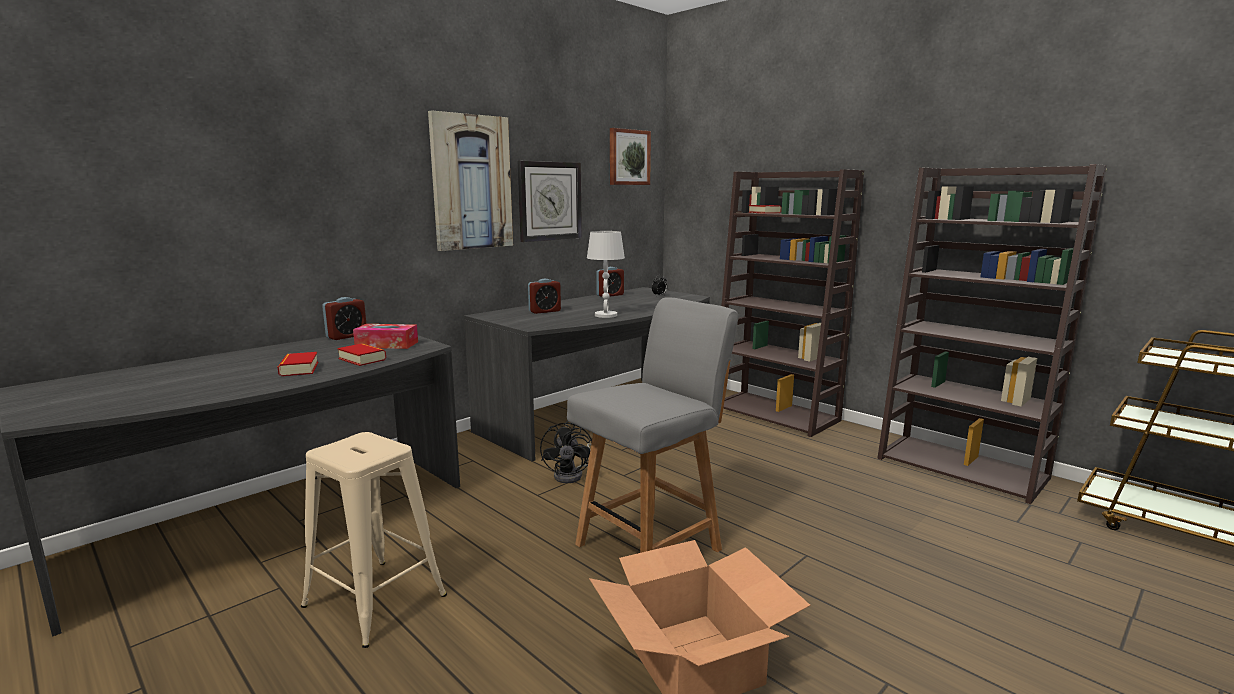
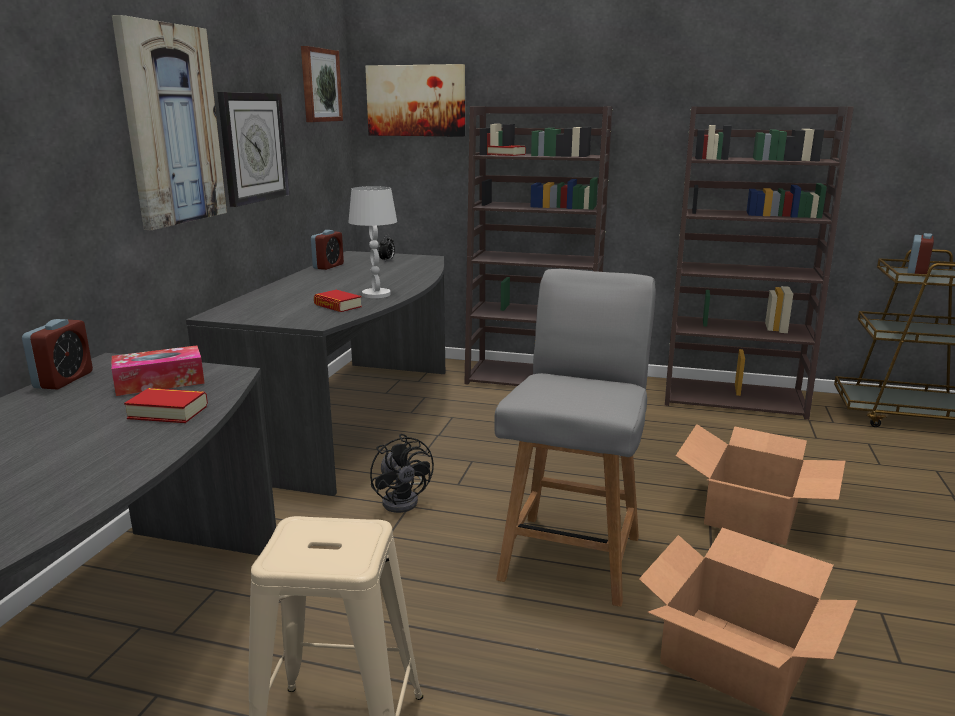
camera: 30 degrees left, 5 degrees up
book [278,352,318,376] -> book moved to [314,290,362,312]
alarm clock [528,279,561,314] -> alarm clock moved to [907,233,934,274]
none -> picture [365,64,465,137]
none -> cardboard box [676,424,846,545]

